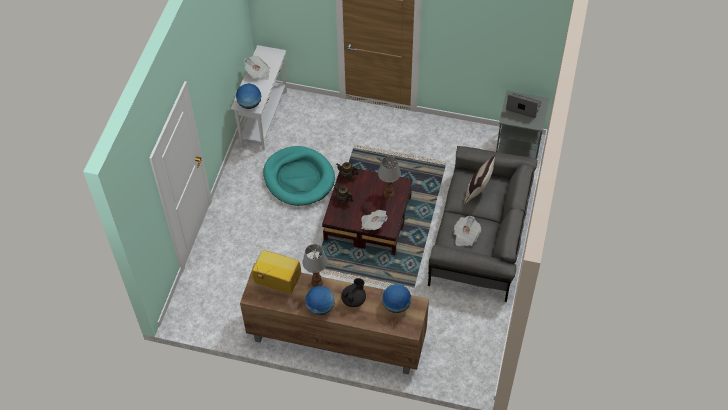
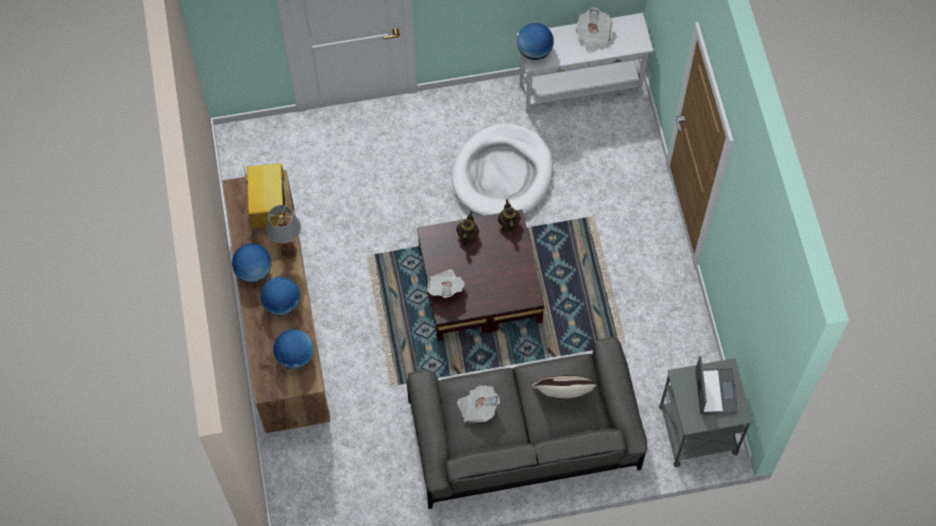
camera: 65 degrees right, 10 degrees up
turquoise dog bed [263,146,335,206] -> white dog bed [452,123,553,216]
black teapot [341,278,366,307] -> globe [260,276,300,316]
table lamp [378,156,401,198] -> none

